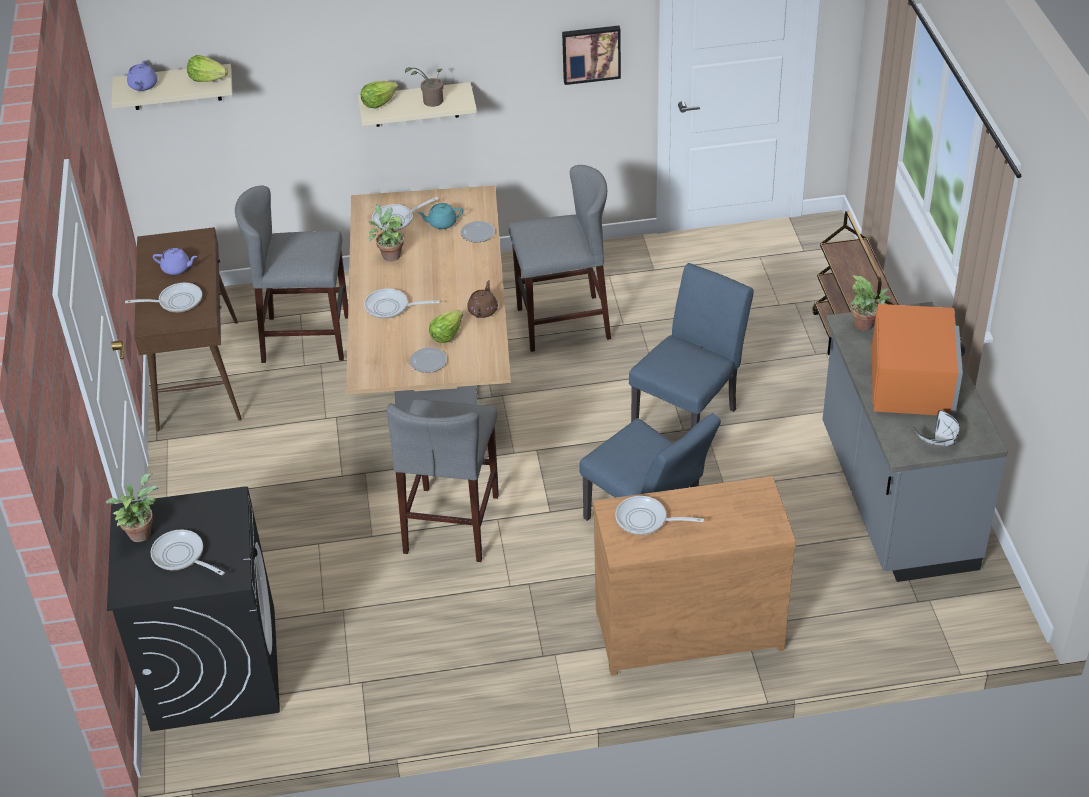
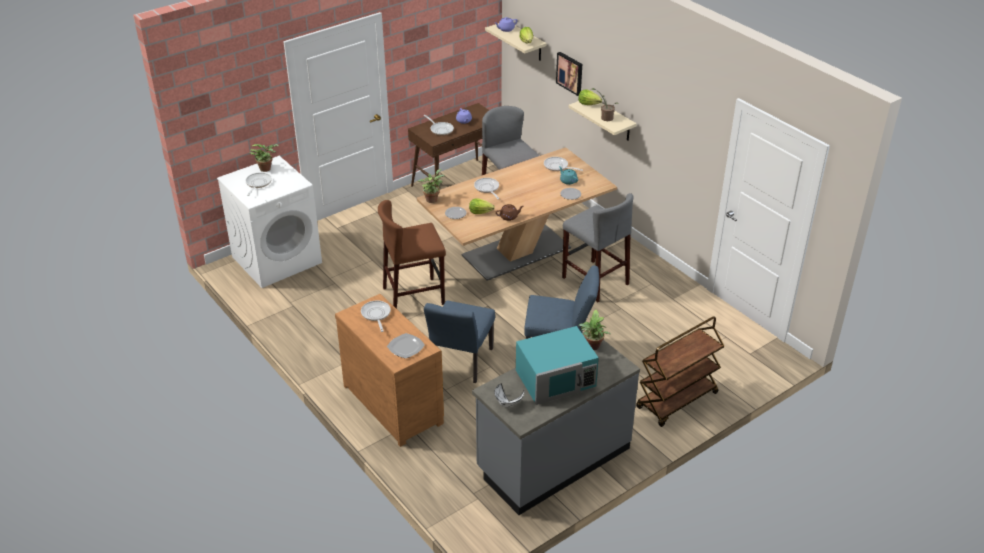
camera: 60 degrees right, 5 degrees down
black washing machine [107,486,280,731] -> white washing machine [217,156,322,288]
potted plant [368,204,406,261] -> potted plant moved to [418,169,444,203]
grey stool [387,399,499,562] -> brown stool [378,200,446,309]
picture [562,26,621,85] -> picture moved to [556,52,582,96]
orange microwave [872,304,965,417] -> turquoise microwave [516,326,599,405]
none -> plate [387,333,425,359]

